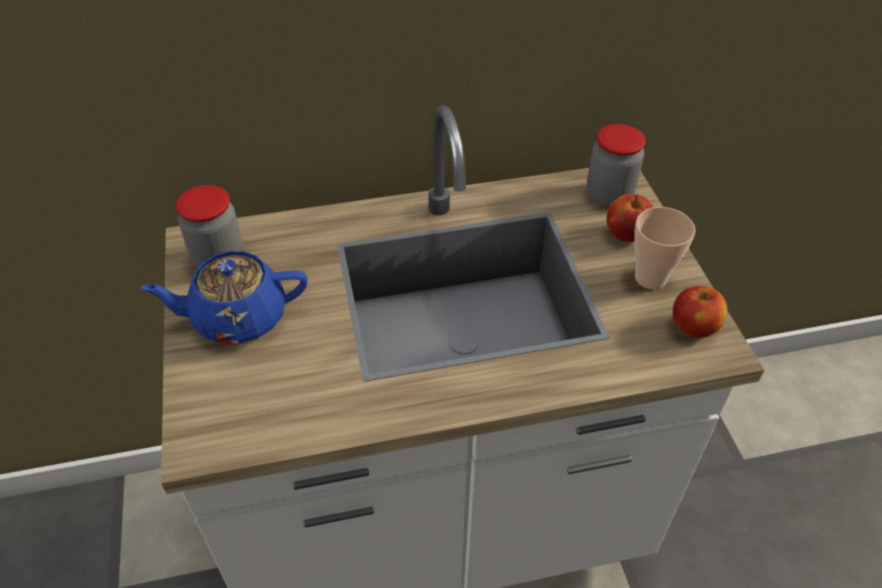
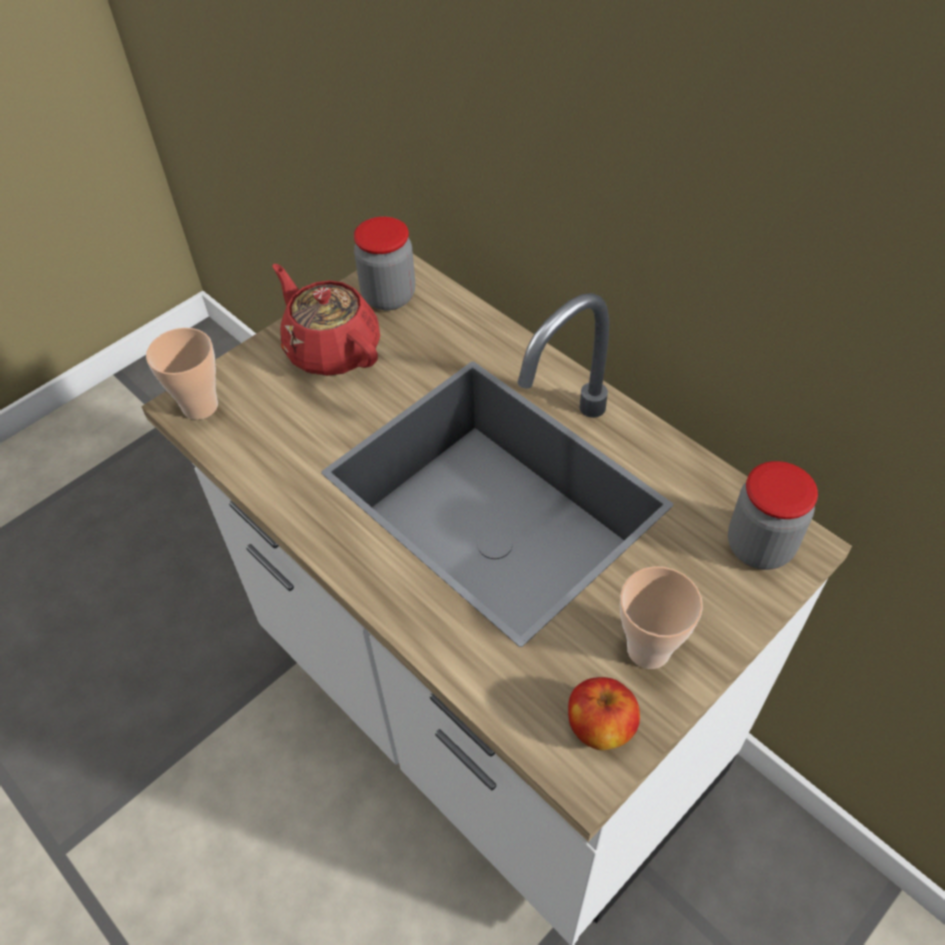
camera: 60 degrees right, 5 degrees up
blue teapot [141,251,308,344] -> red teapot [272,264,380,376]
apple [607,194,653,242] -> none
none -> cup [146,328,218,420]

